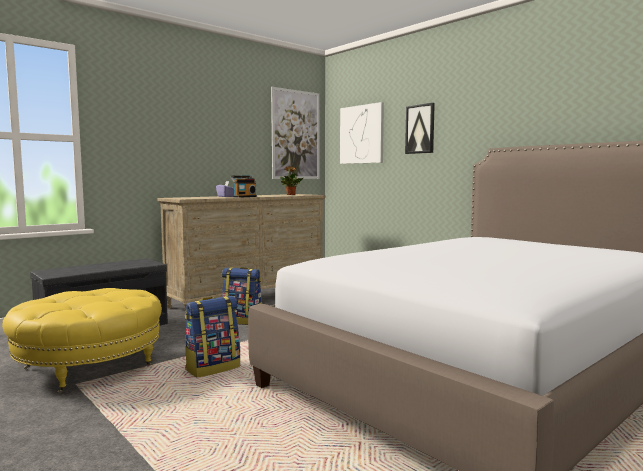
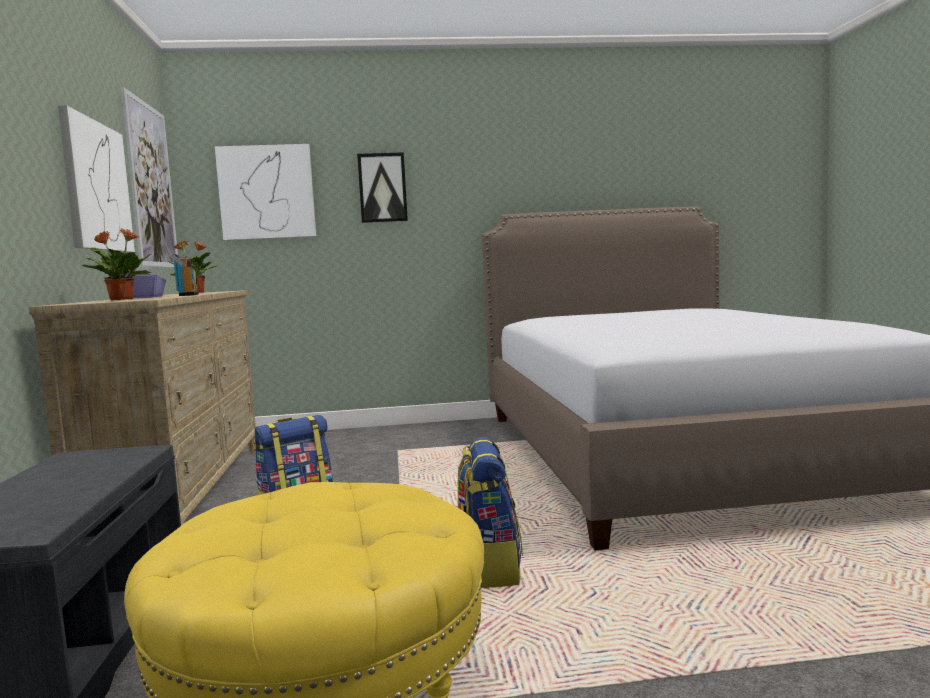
camera: 55 degrees left, 0 degrees up
none -> picture [58,105,135,252]
none -> potted plant [82,228,151,300]

